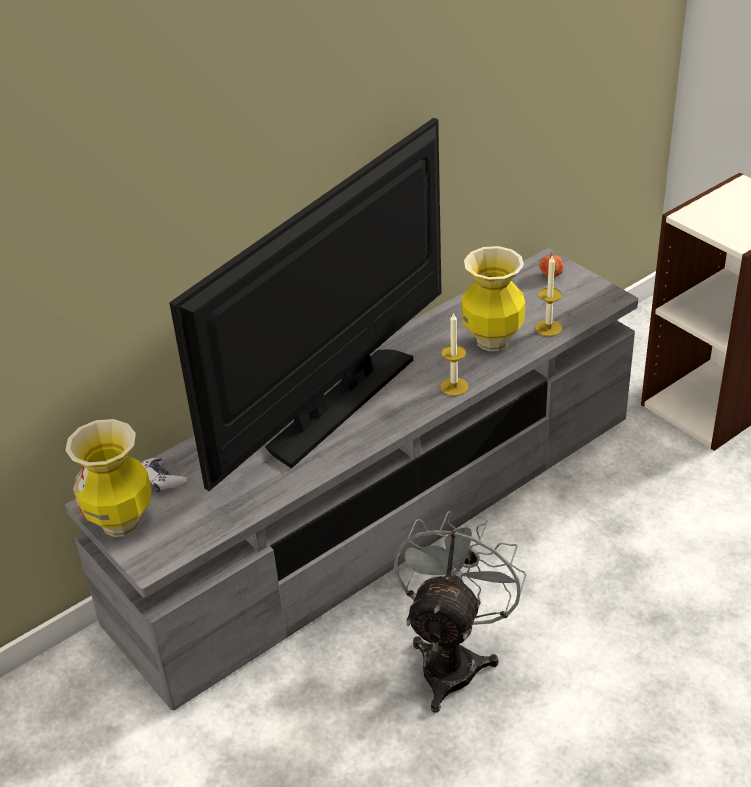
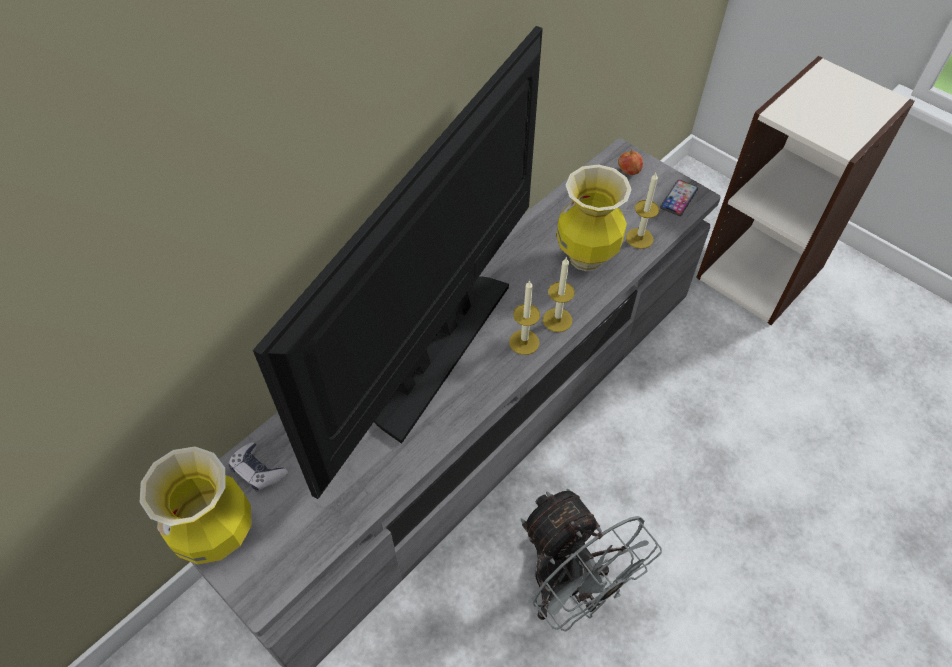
camera: 10 degrees left, 15 degrees up
grey fan [394,511,526,713] -> grey fan turned 135 degrees clockwise [521,489,662,631]
none -> candle [509,280,540,355]
none -> phone [660,180,698,216]

